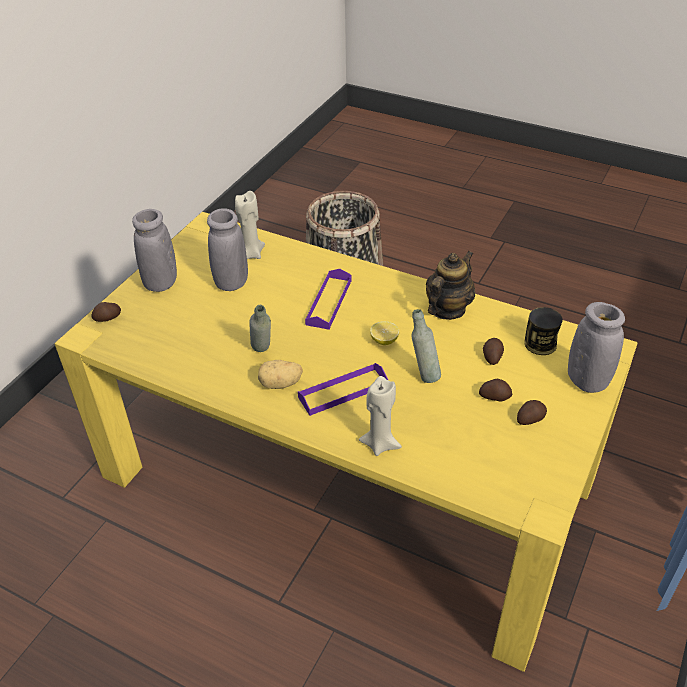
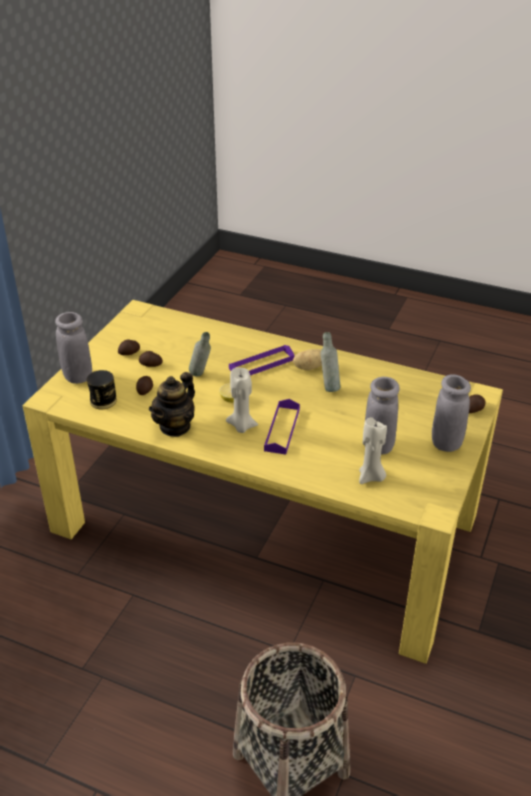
camera: 175 degrees right, 5 degrees down
beige candle [359,376,402,456] -> beige candle moved to [226,368,258,433]

